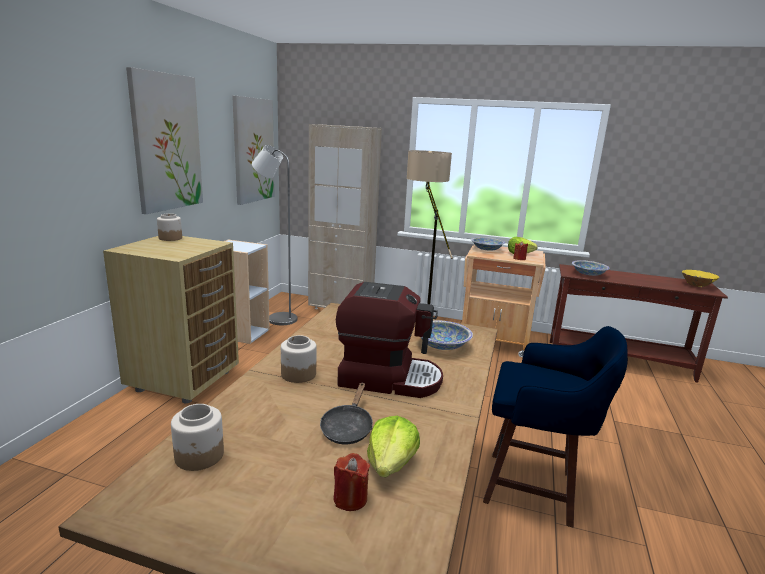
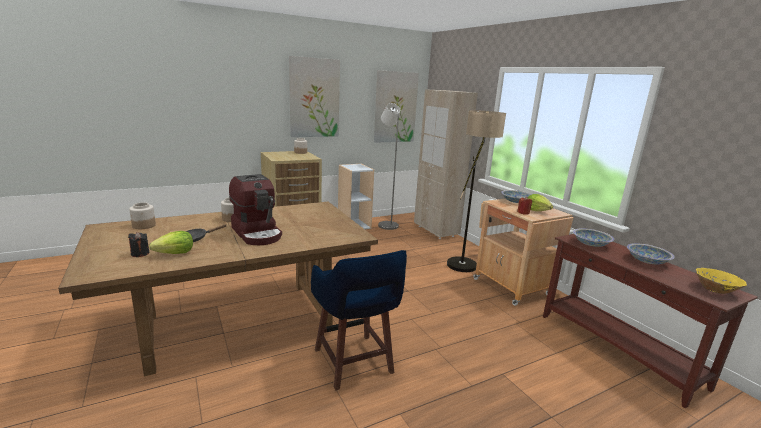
camera: 45 degrees right, 0 degrees up
red candle [333,453,370,511] -> black candle [128,232,149,257]
bowl [421,321,473,350] -> bowl moved to [627,243,675,265]

